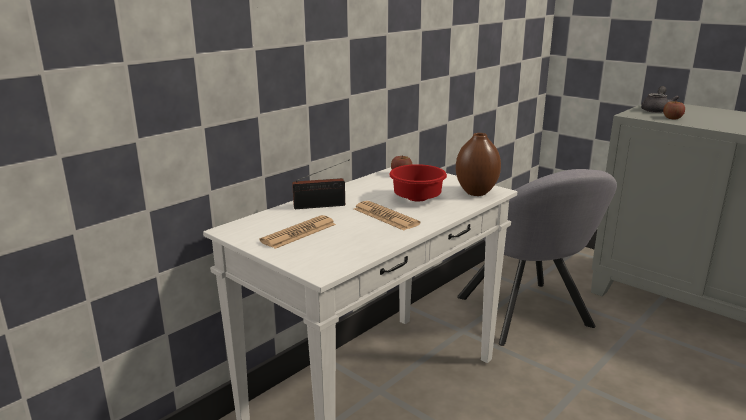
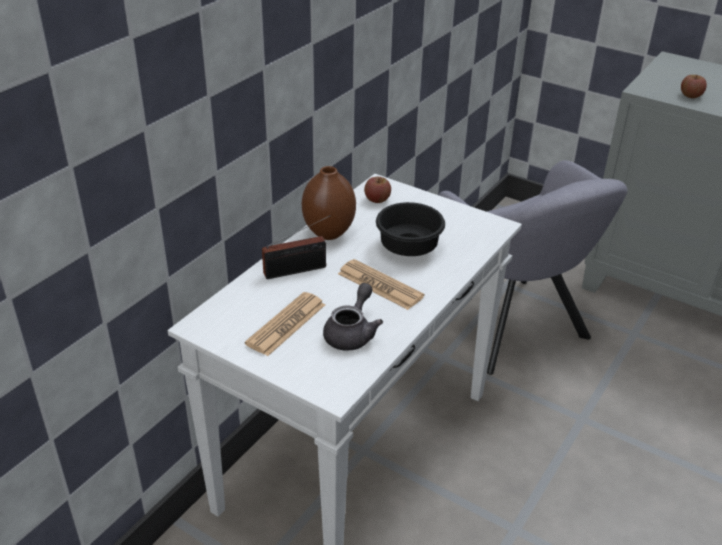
camera: 10 degrees left, 15 degrees up
red bowl [389,164,447,201] -> black bowl [376,202,445,256]
brown vase [456,133,501,196] -> brown vase moved to [302,166,356,240]
grey teapot [641,86,679,113] -> grey teapot moved to [323,283,383,351]

